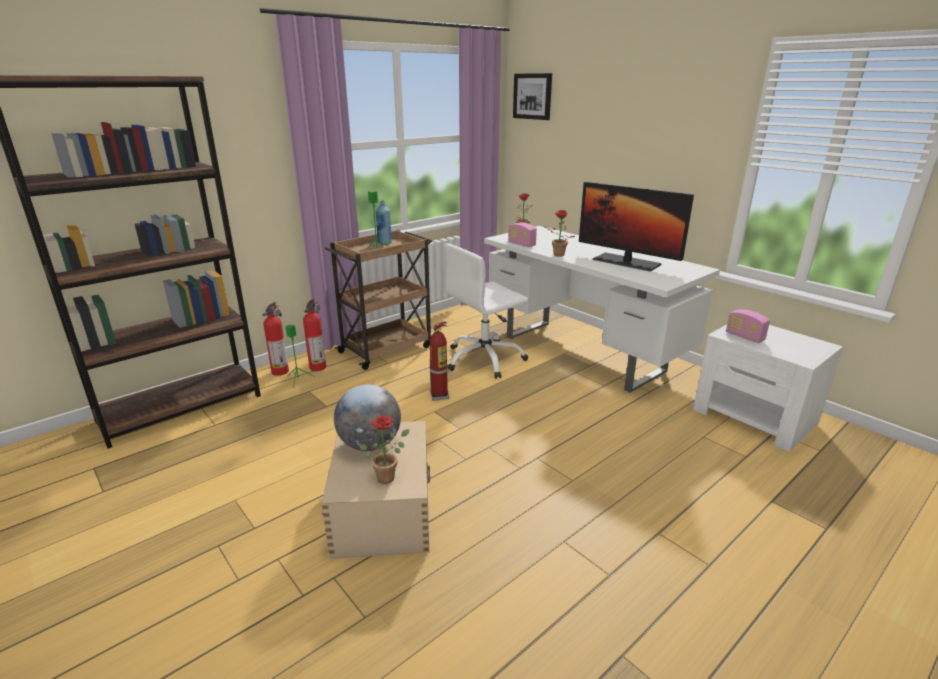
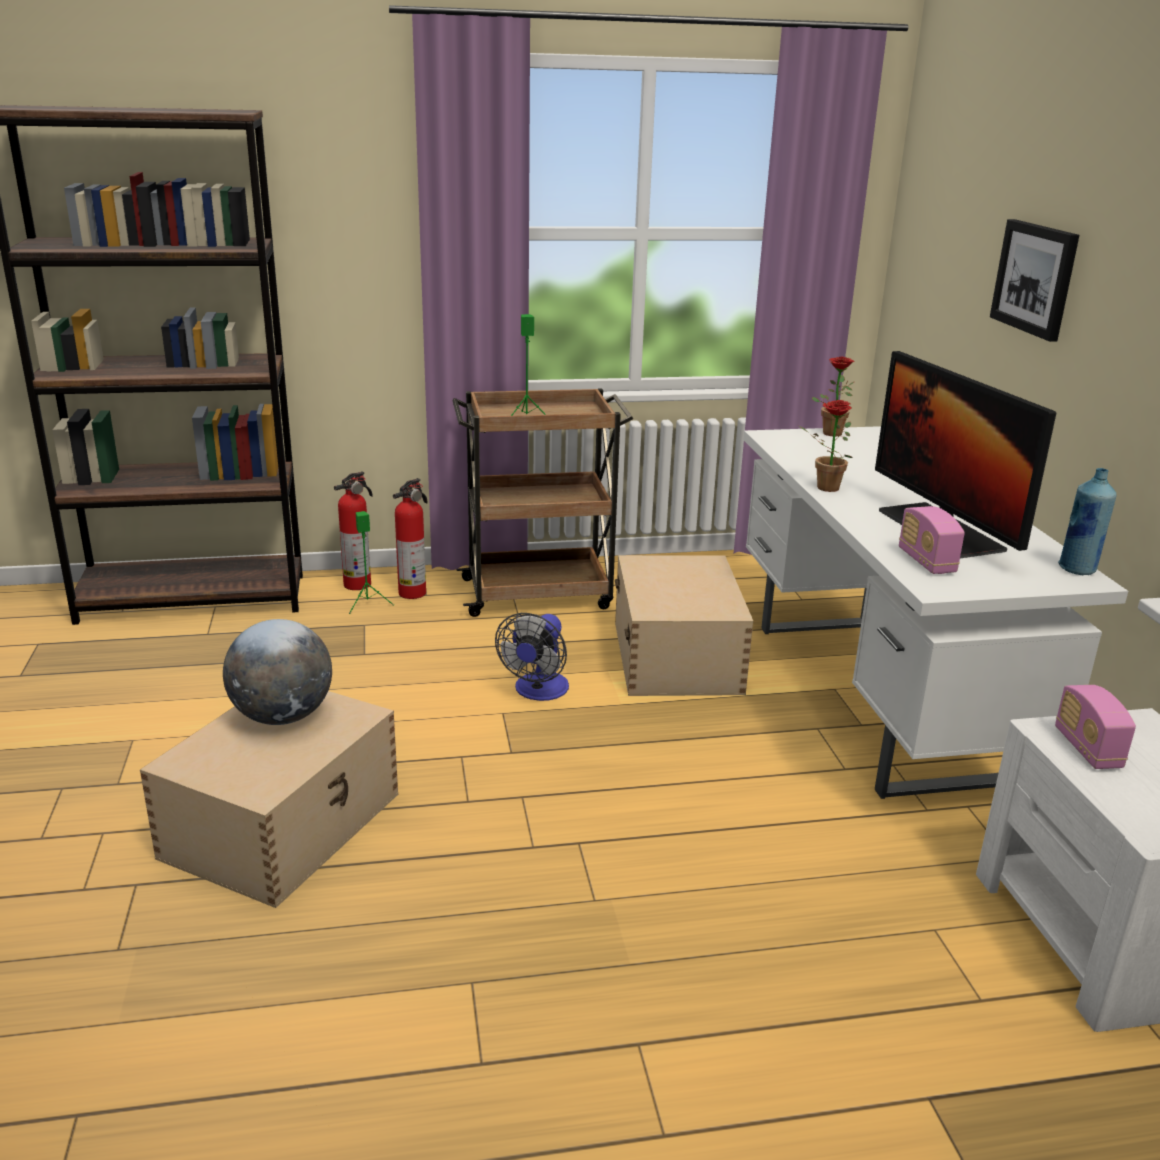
camera: 30 degrees right, 0 degrees up
potted plant [359,416,409,484] -> none
blue bottle [376,200,392,245] -> blue bottle moved to [1058,468,1117,575]
fire extinguisher [430,321,449,401] -> fan [495,613,569,701]
white office chair [445,243,529,379] -> beige storage box [615,555,753,696]
radio [508,222,537,247] -> radio moved to [899,506,965,574]
picture [513,73,552,120] -> picture moved to [990,219,1079,342]

